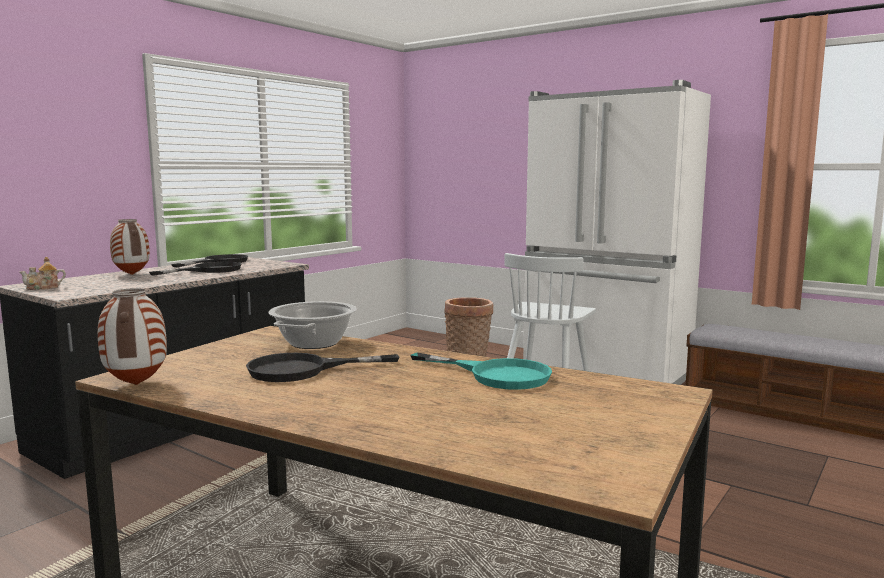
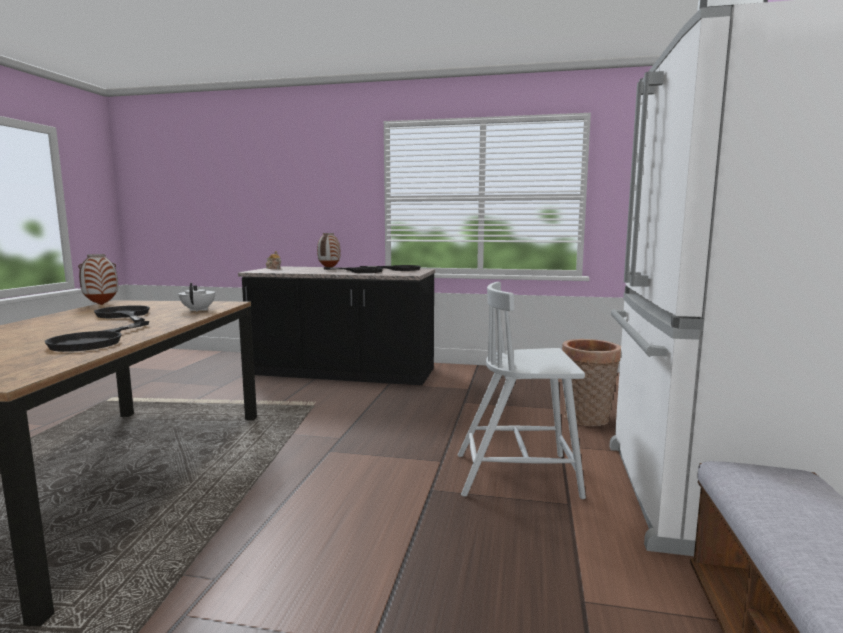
camera: 65 degrees right, 0 degrees up
cooking pot [269,301,357,349] -> white teapot [178,283,215,312]
turquoise frying pan [410,353,552,390] -> black frying pan [45,321,149,352]

